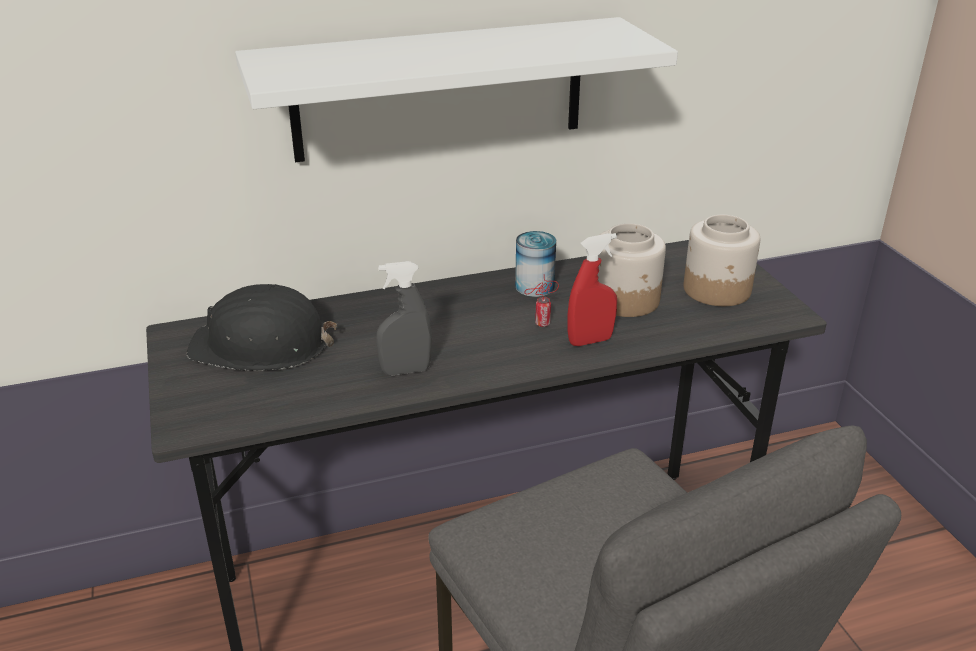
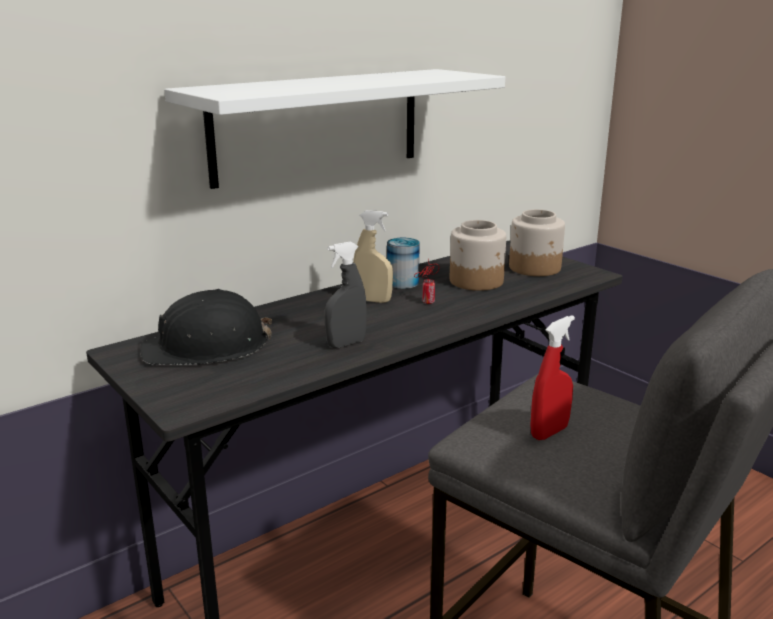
camera: 20 degrees left, 10 degrees down
red spray bottle [567,233,617,346] -> red spray bottle moved to [530,315,575,440]
none -> beige spray bottle [353,210,393,303]

